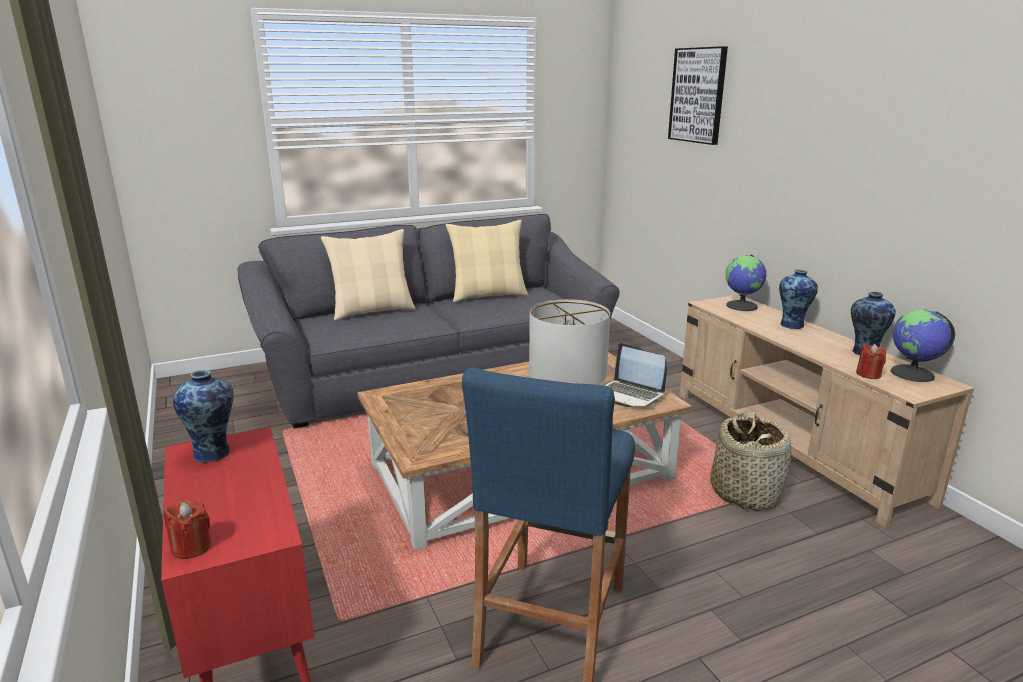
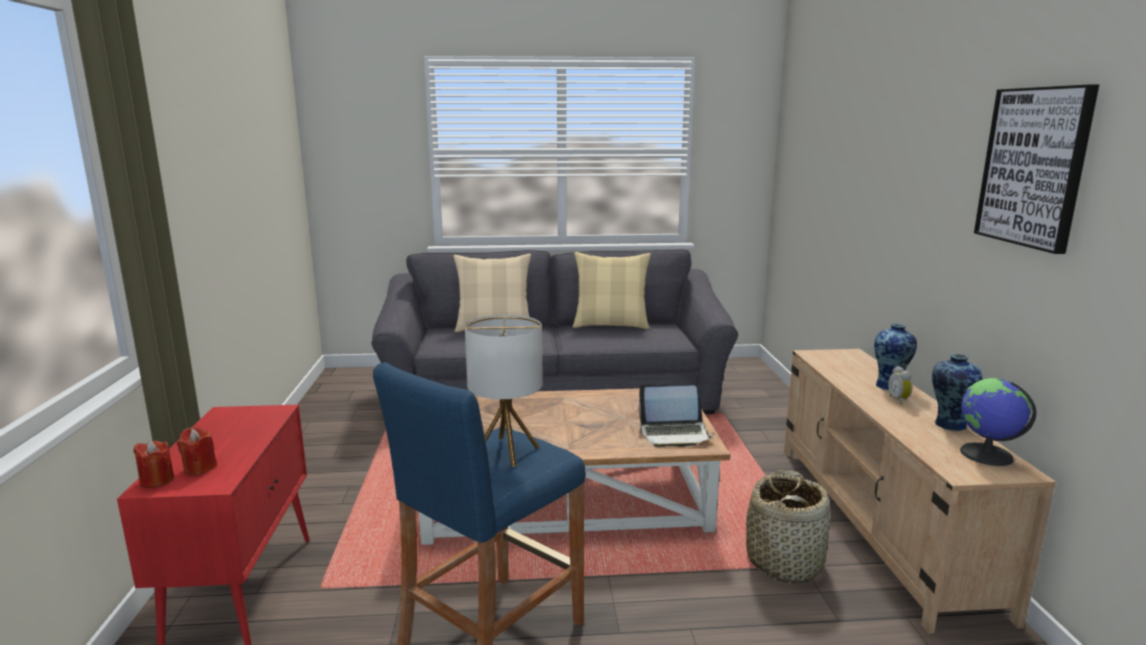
camera: 20 degrees right, 5 degrees down
vase [173,370,234,463] -> none
laptop [604,343,667,407] -> laptop turned 60 degrees counterclockwise [638,384,713,447]
picture [668,46,728,145] -> picture moved to [974,84,1099,254]
globe [726,254,767,311] -> none
red candle [856,344,886,379] -> red candle moved to [177,427,217,475]
none -> alarm clock [888,366,912,405]

